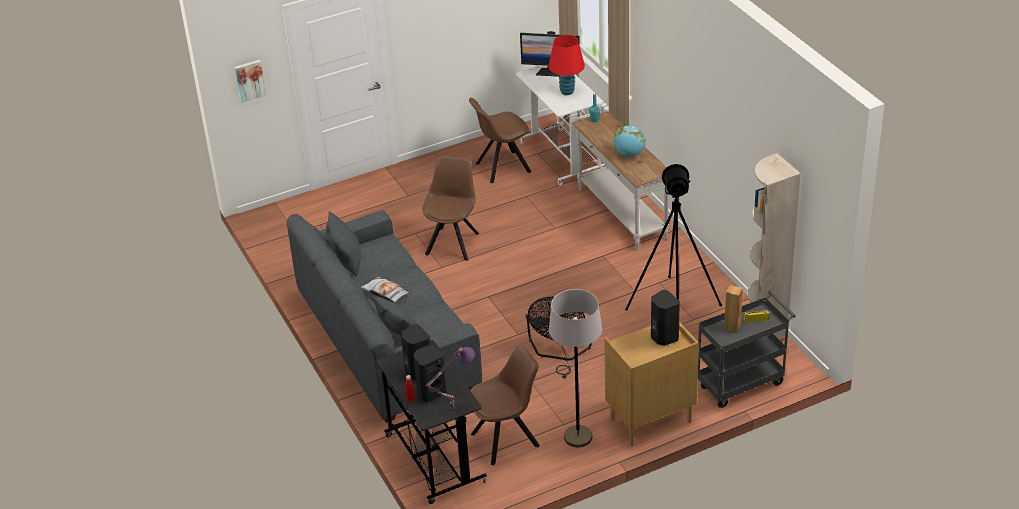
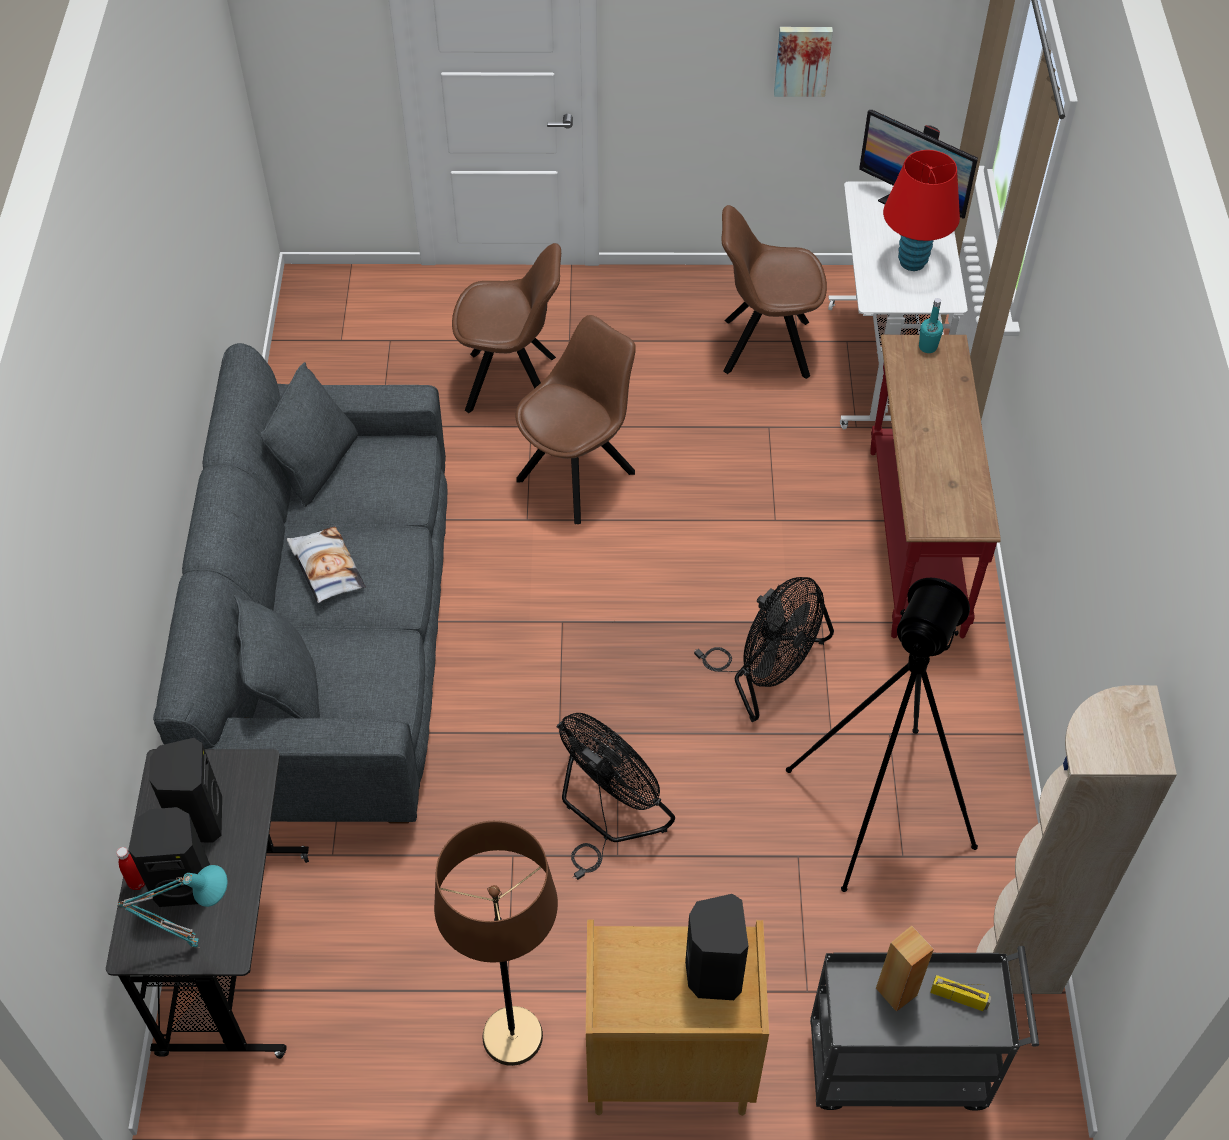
camera: 25 degrees right, 15 degrees up
picture [234,60,266,103] -> picture moved to [774,27,833,97]
purple table lamp [425,347,475,409] -> turquoise table lamp [118,865,228,948]
brown chair [470,345,539,465] -> brown chair moved to [452,243,561,413]
grey floor lamp [549,289,602,447] -> brown floor lamp [434,821,558,1066]
white console table [572,111,669,250] -> red console table [870,335,1001,638]
globe [614,125,646,157] -> none
none -> black fan [694,577,834,722]

